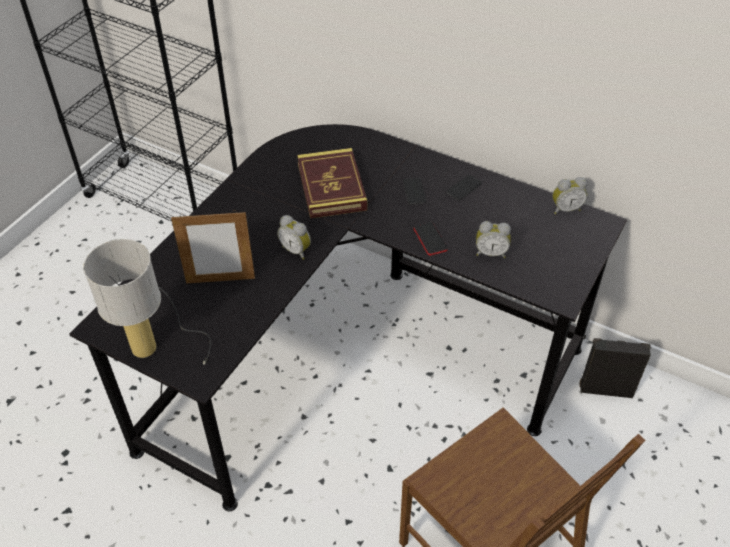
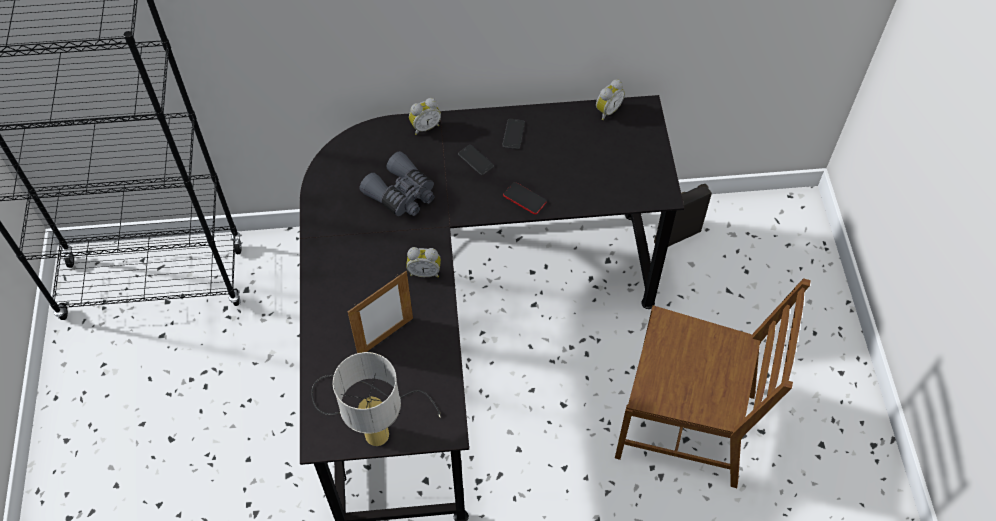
camera: 35 degrees left, 10 degrees up
book [297,148,367,218] -> grey binoculars [360,151,435,216]
alarm clock [476,221,511,258] -> alarm clock moved to [409,98,441,135]

